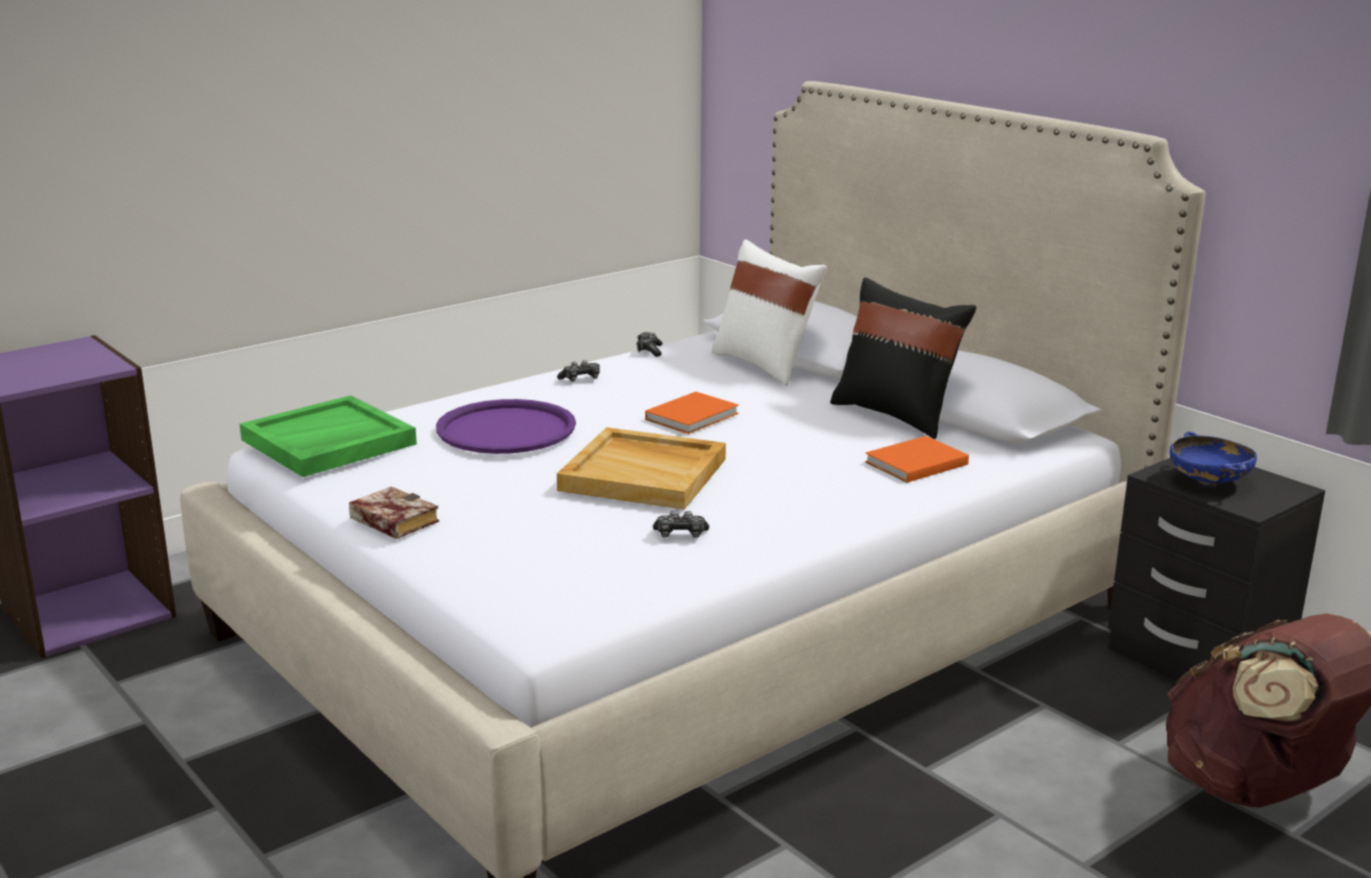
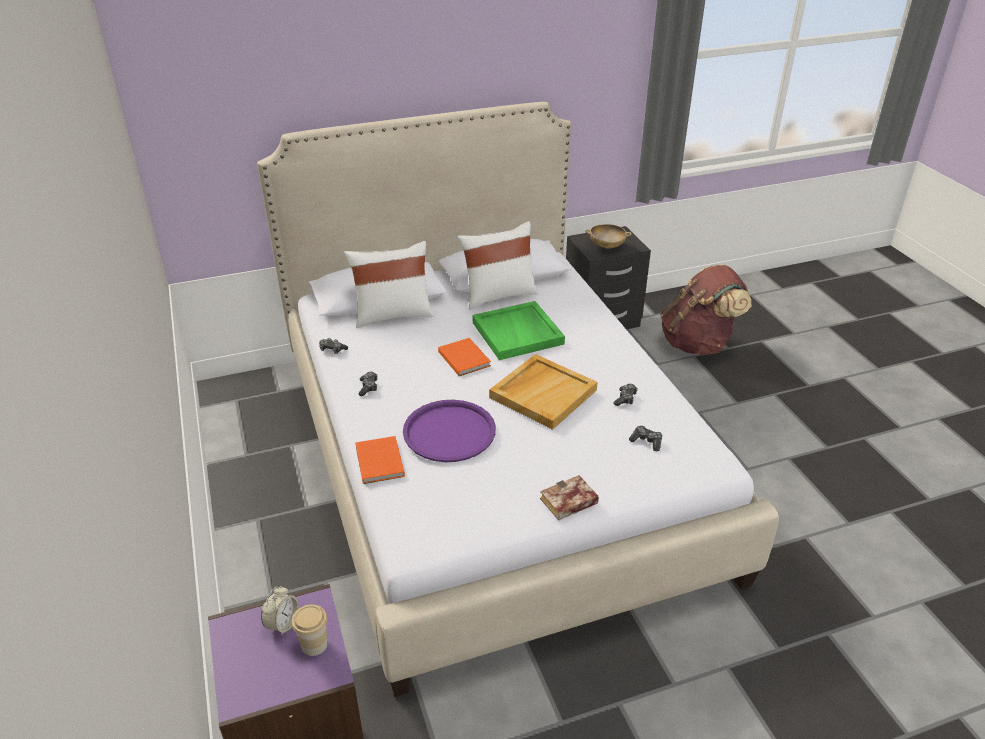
camera: 70 degrees left, 15 degrees up
green tray [240,395,417,477] -> green tray moved to [473,301,565,360]
black pillow [830,278,976,439] -> white pillow [457,221,538,310]
orange book [865,436,969,483] -> orange book moved to [355,436,405,484]
blue bowl [1170,432,1257,486] -> beige bowl [585,224,632,249]
none -> alarm clock [261,586,299,636]
none -> cup [292,604,327,656]
none -> game controller [629,426,662,451]

